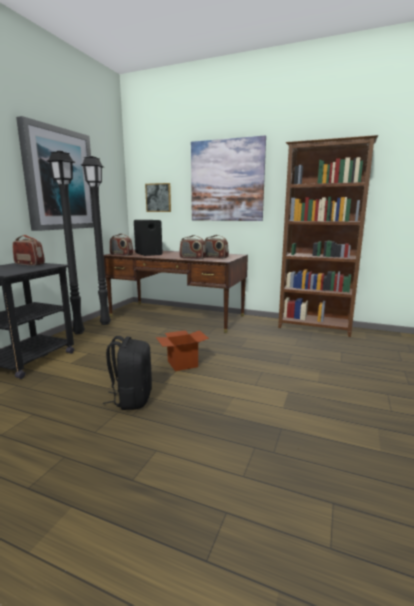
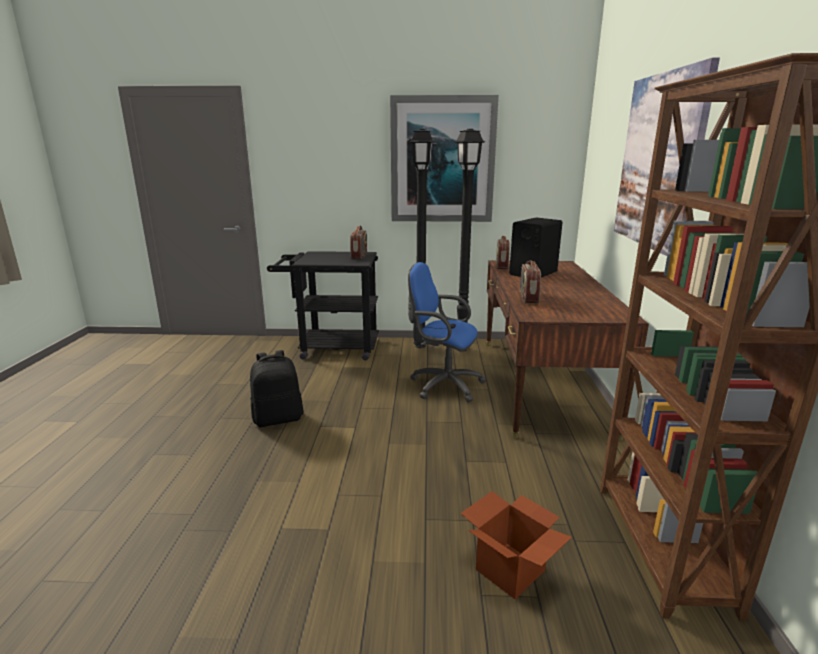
camera: 70 degrees right, 5 degrees up
picture [145,183,171,212] -> none
cardboard box [156,330,209,371] -> cardboard box moved to [460,491,572,599]
radio [204,235,229,259] -> none
none -> blue office chair [408,262,486,402]

